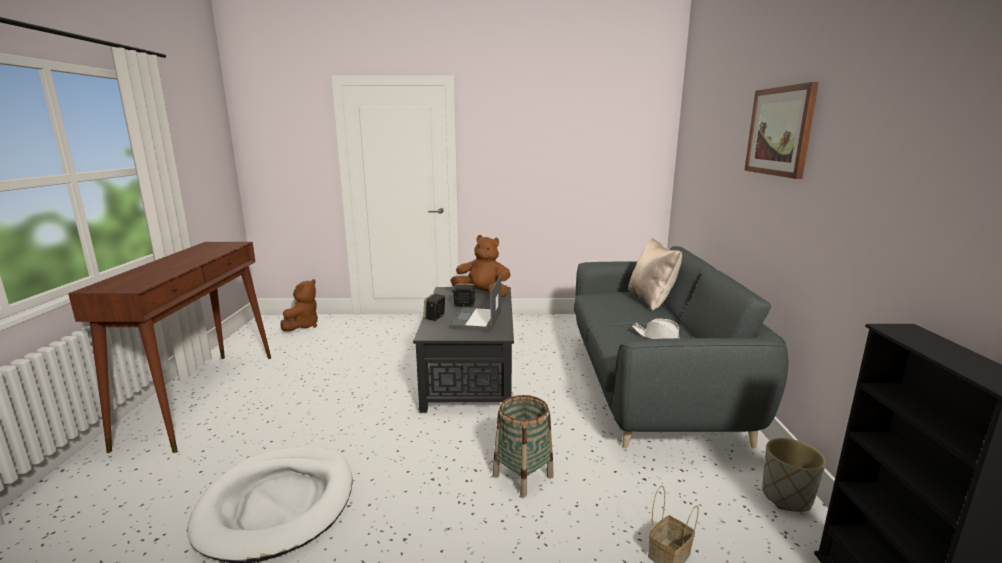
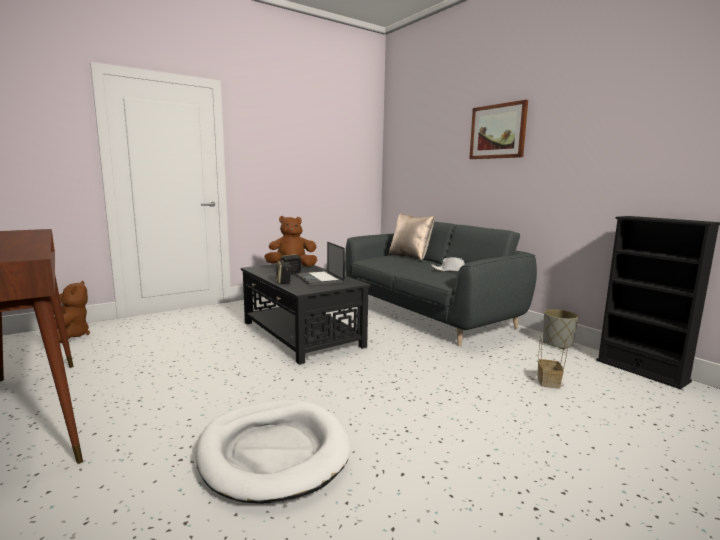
camera: 35 degrees left, 5 degrees down
basket [493,395,554,497] -> none

